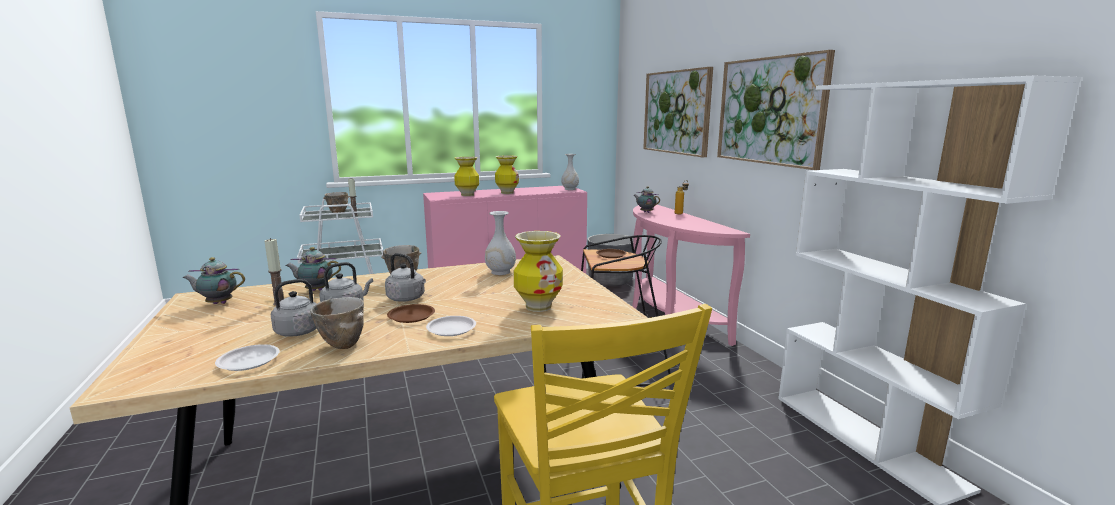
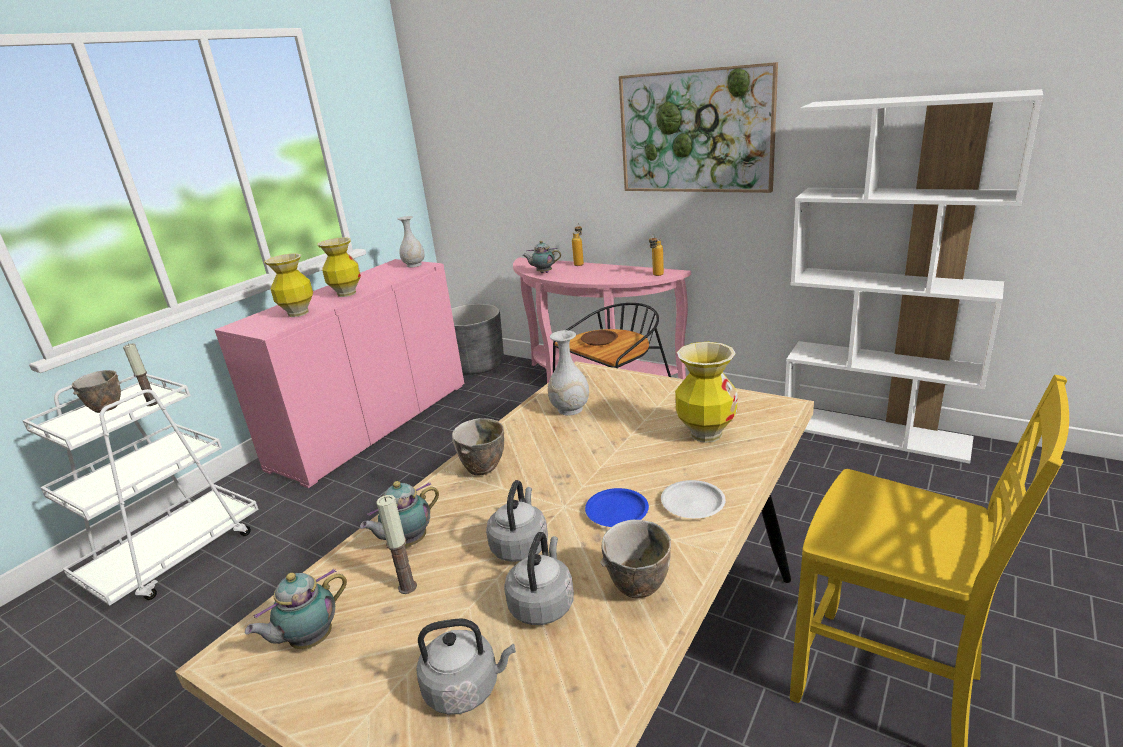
camera: 35 degrees left, 10 degrees up
white plate [215,344,280,371] -> none
grey kettle [385,253,426,302] -> grey kettle moved to [416,618,516,715]
brown plate [387,304,435,323] -> blue plate [585,488,649,527]
picture [643,67,713,157] -> none
none -> bottle [649,234,664,276]

